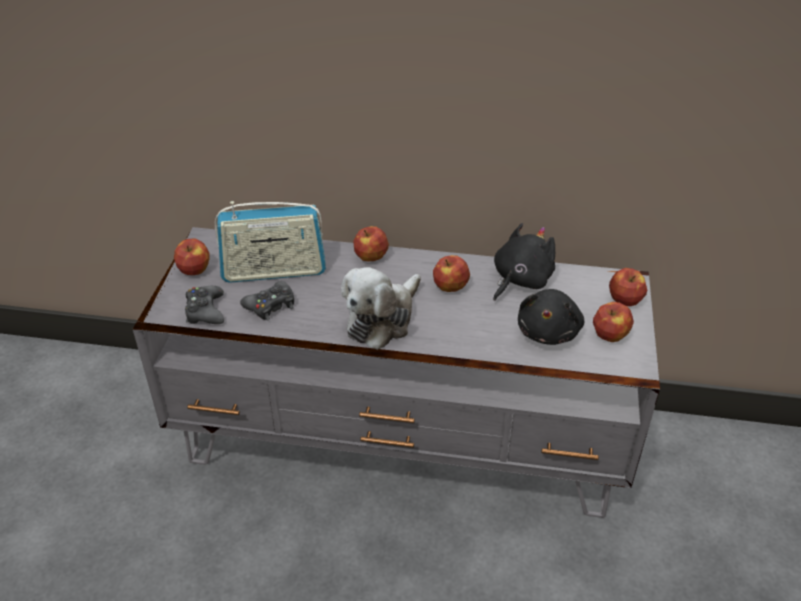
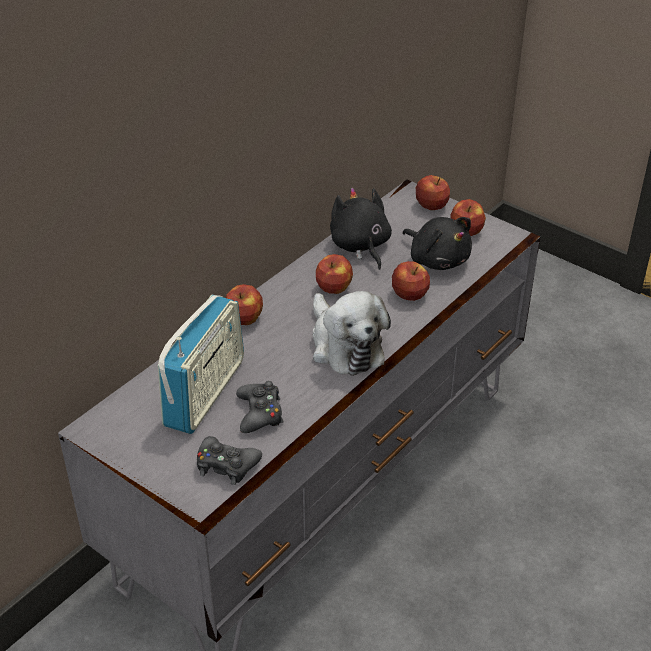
camera: 60 degrees left, 0 degrees up
apple [174,238,209,275] -> apple moved to [392,261,430,301]

